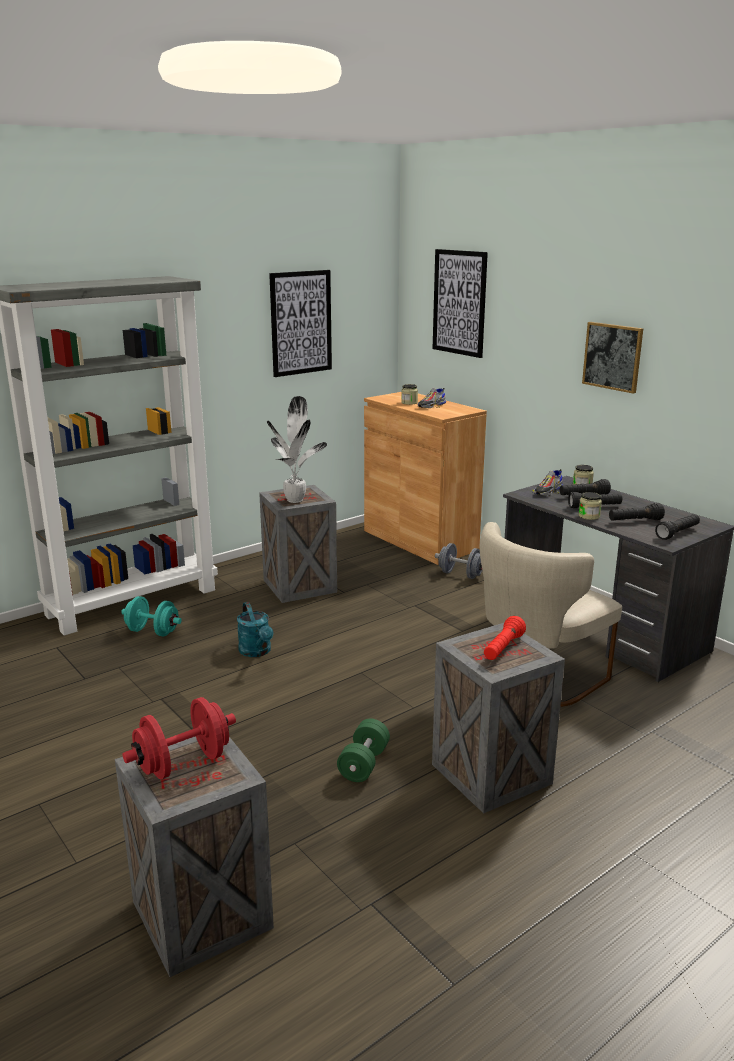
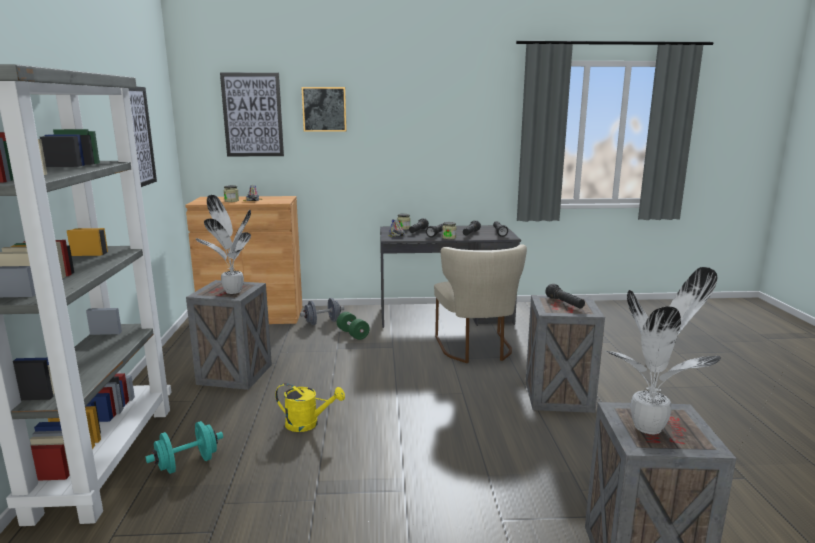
camera: 55 degrees left, 5 degrees down
red dumbbell [123,697,236,779] -> potted plant [606,267,721,434]
turquoise watering can [237,602,273,657] -> yellow watering can [275,383,345,432]
green dumbbell [337,719,390,782] -> green dumbbell moved to [337,312,370,340]
red flashlight [484,616,526,660] -> black flashlight [545,284,585,309]
picture [582,322,643,394] -> picture moved to [301,87,347,132]

